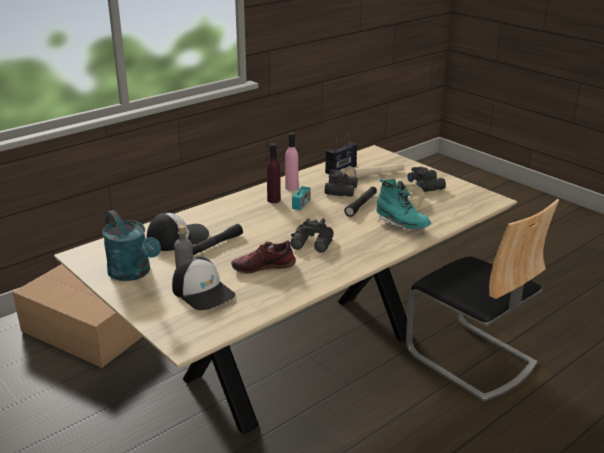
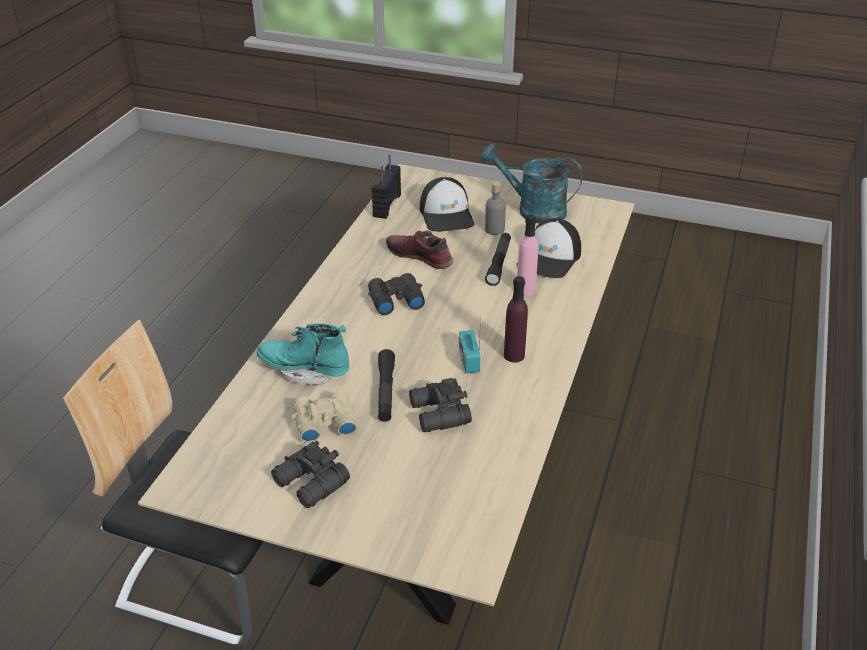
camera: 150 degrees right, 10 degrees up
cardboard box [13,264,143,368] -> none
cap [172,256,235,310] -> cap turned 120 degrees counterclockwise [420,177,475,232]
shoe [231,240,296,274] -> shoe turned 105 degrees counterclockwise [386,230,453,269]
pink bottle [285,133,298,191] -> pink bottle moved to [517,215,539,297]
radio [325,133,357,174] -> radio moved to [372,155,401,219]
beige flashlight [353,163,404,178] -> none

